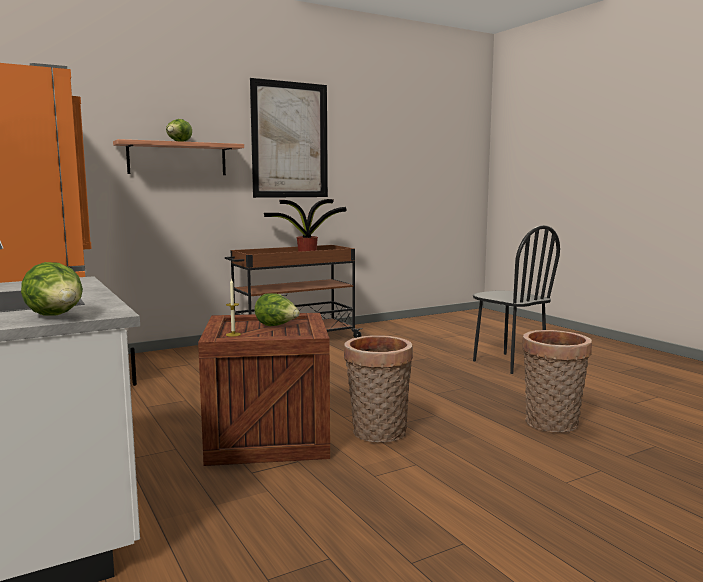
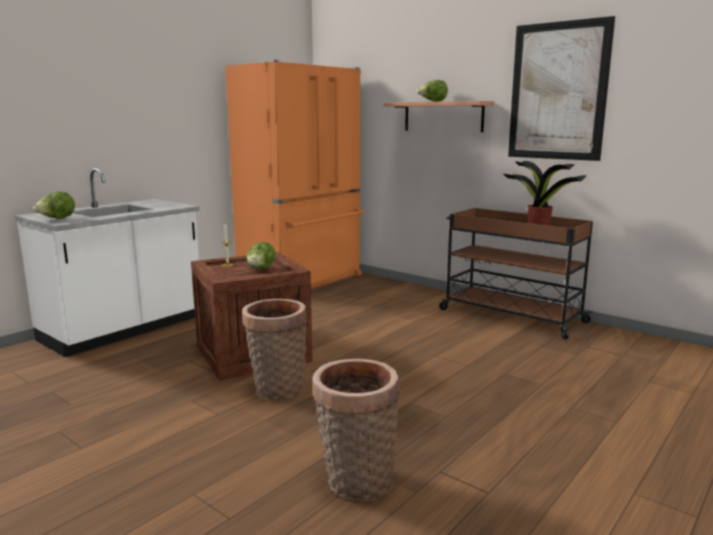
camera: 70 degrees right, 5 degrees up
black chair [473,225,560,374] -> none

